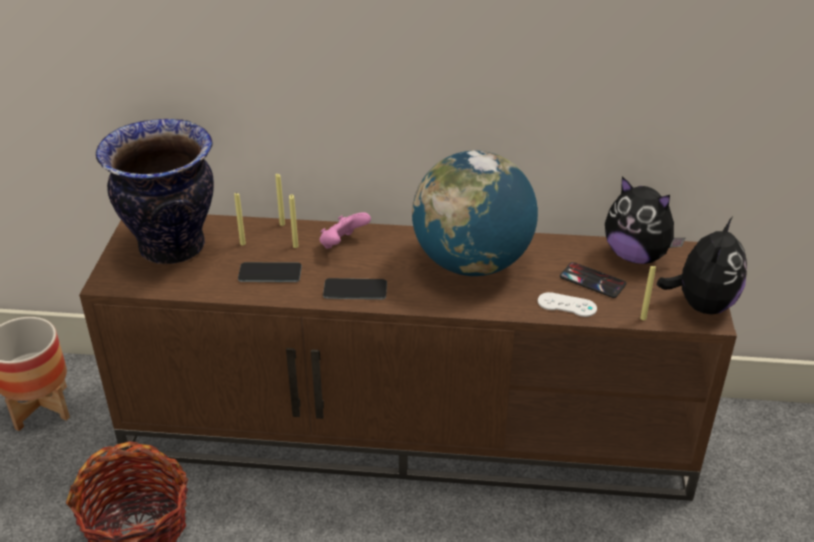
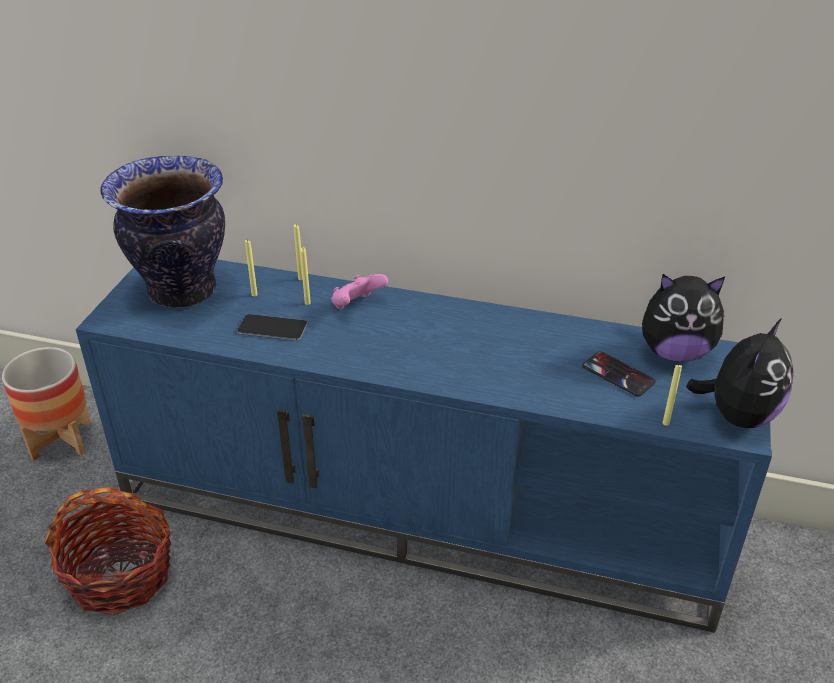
camera: 10 degrees right, 0 degrees up
brown tv stand [79,214,737,501] -> blue tv stand [76,259,772,633]
phone [323,278,387,300] -> none
globe [412,150,538,276] -> none
white game controller [538,292,597,317] -> none
plush toy [605,176,686,264] -> plush toy turned 45 degrees counterclockwise [642,274,725,362]

